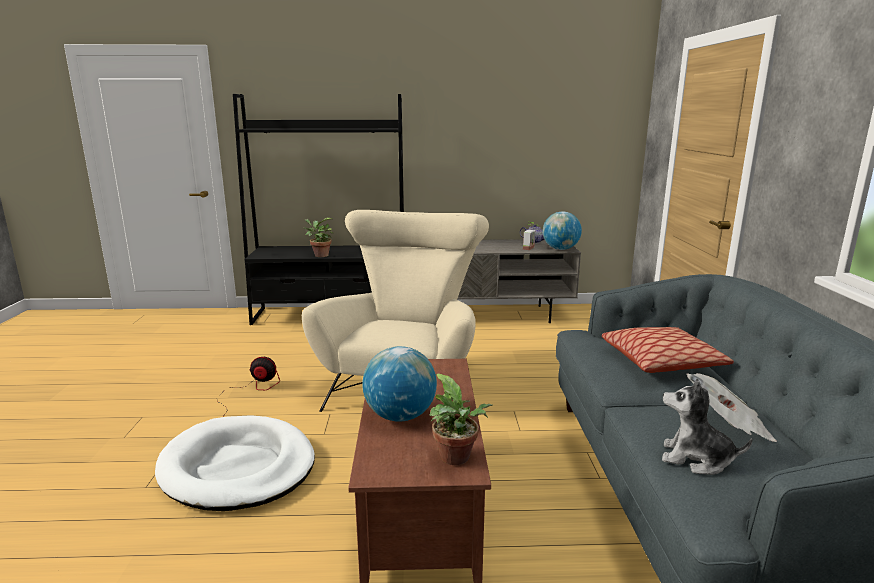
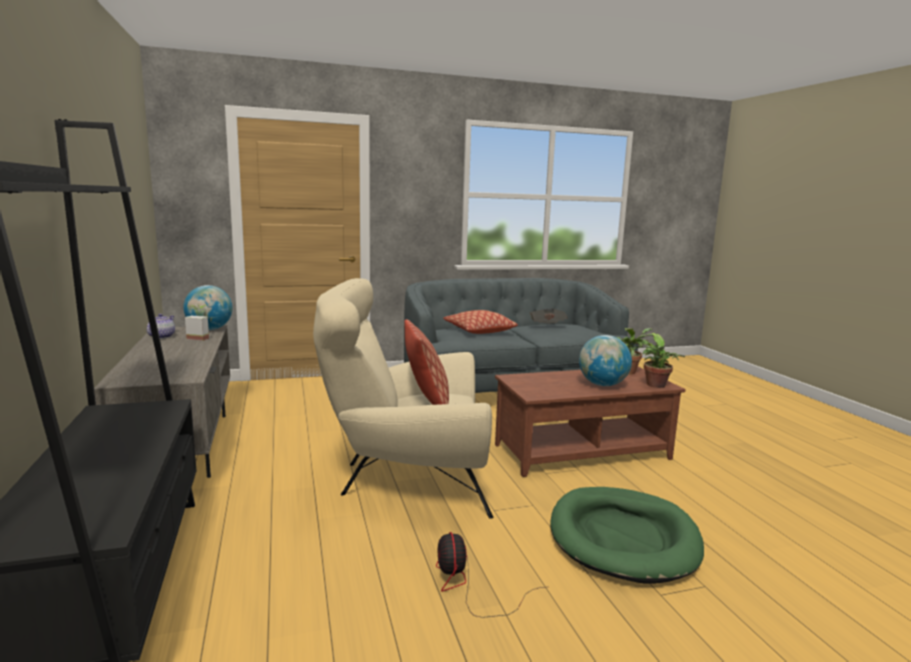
camera: 105 degrees left, 5 degrees down
white dog bed [155,415,315,511] -> green dog bed [551,487,704,584]
potted plant [304,218,333,257] -> potted plant moved to [643,333,685,388]
plush toy [662,378,752,475] -> none
none -> pillow [404,319,449,405]

